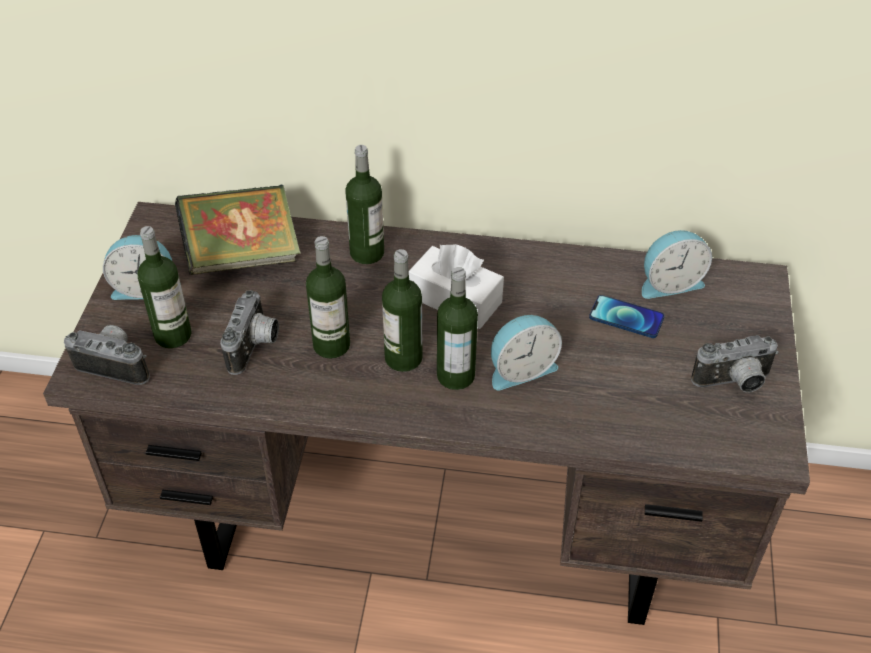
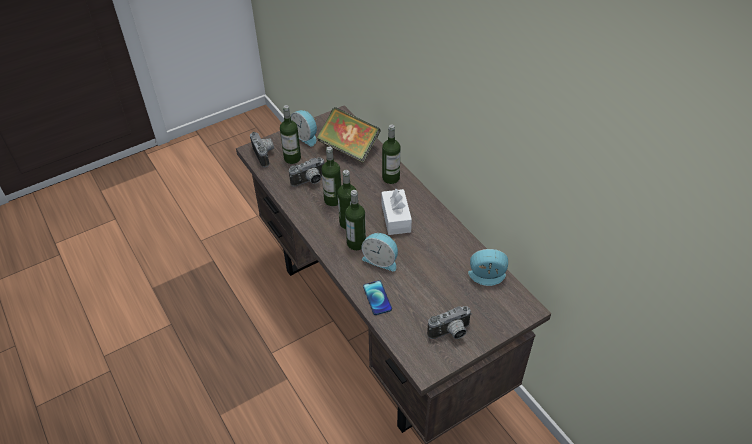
camera: 50 degrees right, 0 degrees up
phone [589,295,665,338] -> phone moved to [363,280,392,315]
alarm clock [642,230,712,299] -> alarm clock turned 150 degrees clockwise [468,249,508,286]
camera [691,335,779,392] -> camera turned 60 degrees counterclockwise [427,306,472,339]

